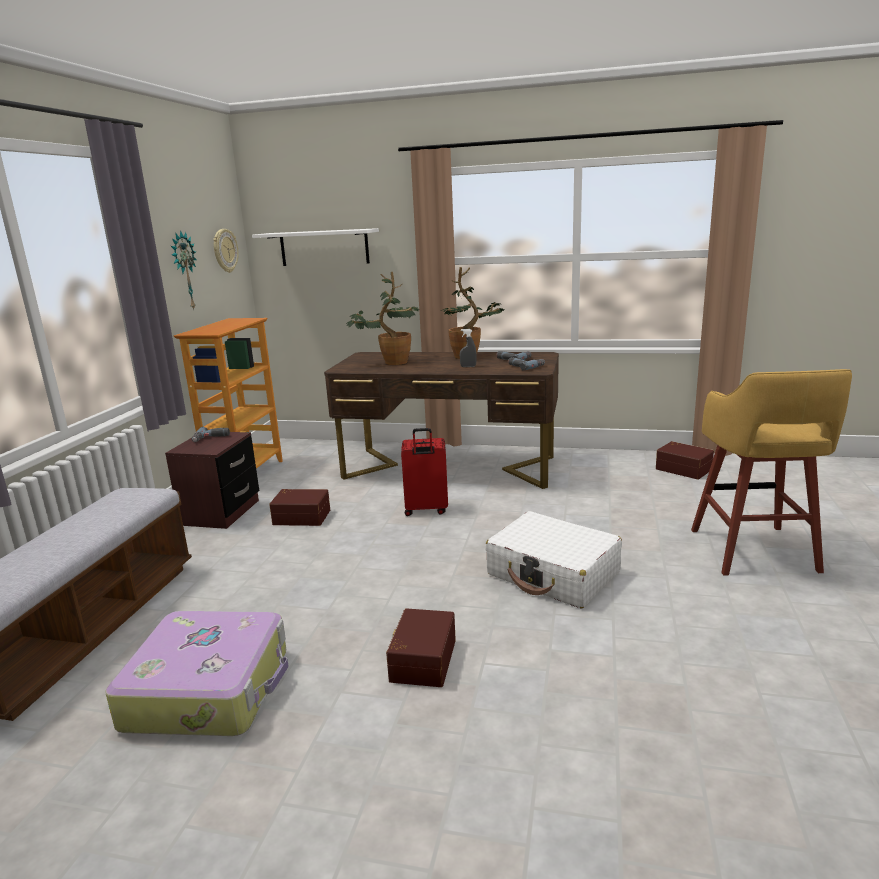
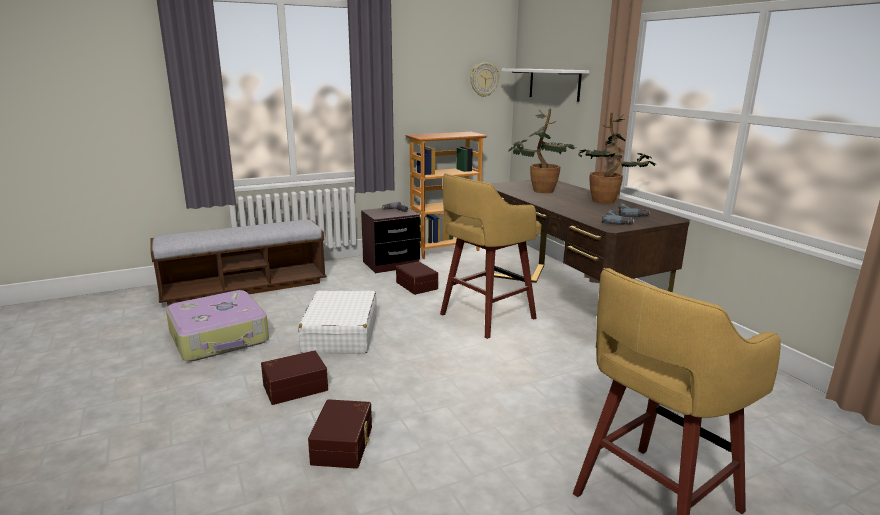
camera: 50 degrees right, 0 degrees up
wall clock [171,230,197,310] -> none
red suitcase [401,428,448,516] -> yellow stool [440,174,541,339]
grey spray bottle [460,329,477,367] -> none
white suitcase [485,511,622,608] -> white suitcase moved to [298,291,377,354]
brown storage box [656,441,714,480] -> brown storage box moved to [308,399,372,469]

